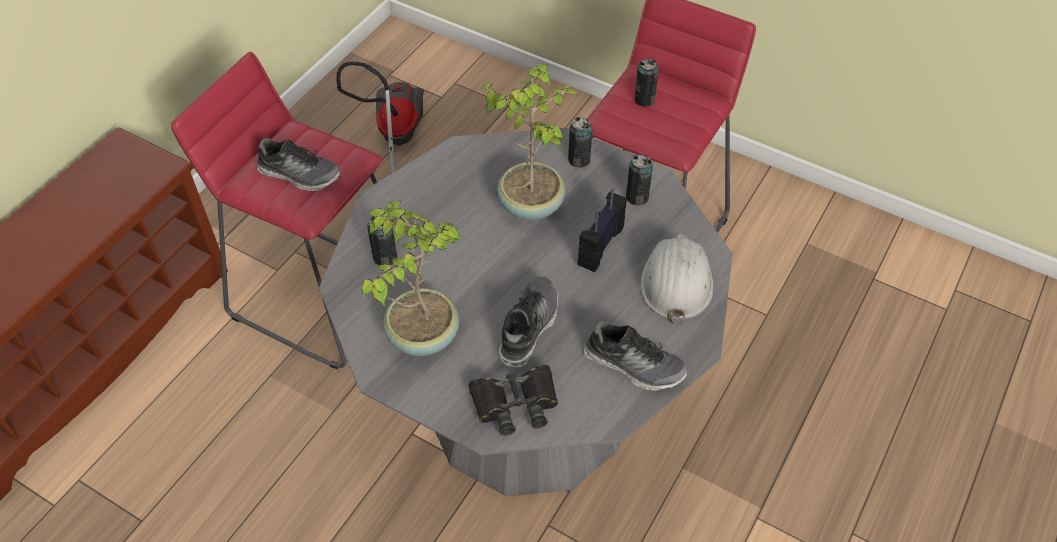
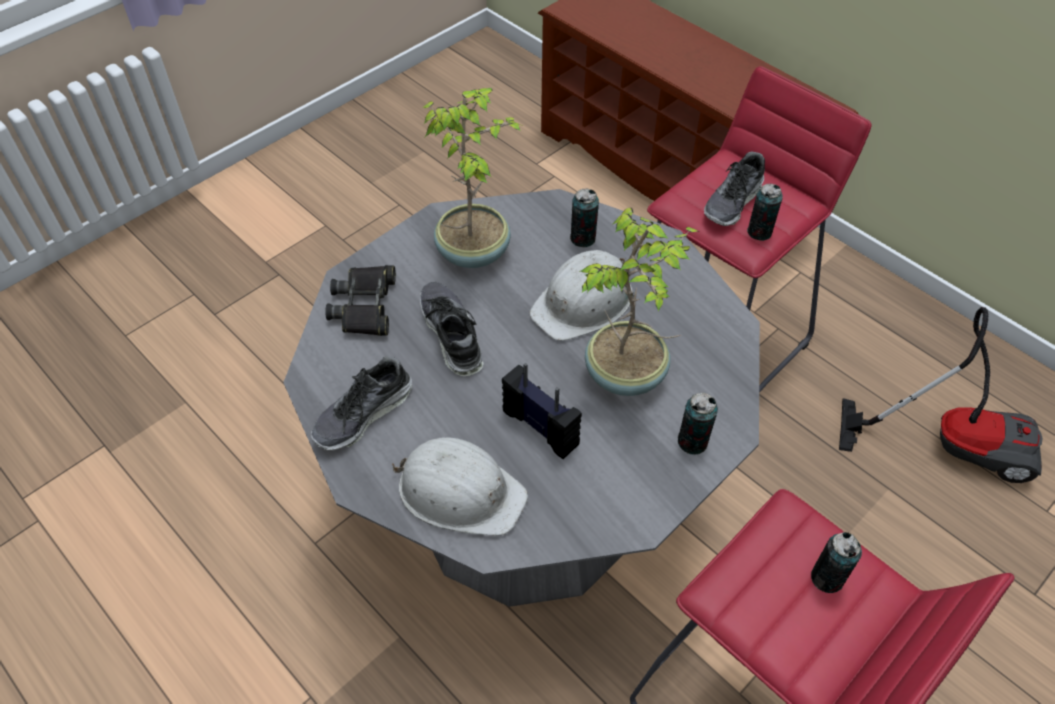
camera: 105 degrees right, 0 degrees up
shoe [499,276,558,368] -> shoe turned 150 degrees counterclockwise [420,282,483,376]
can [626,154,653,205] -> can moved to [747,184,783,241]
none -> white hard hat [529,250,633,341]

